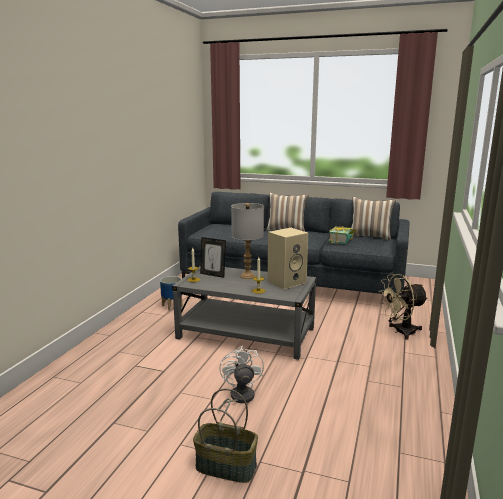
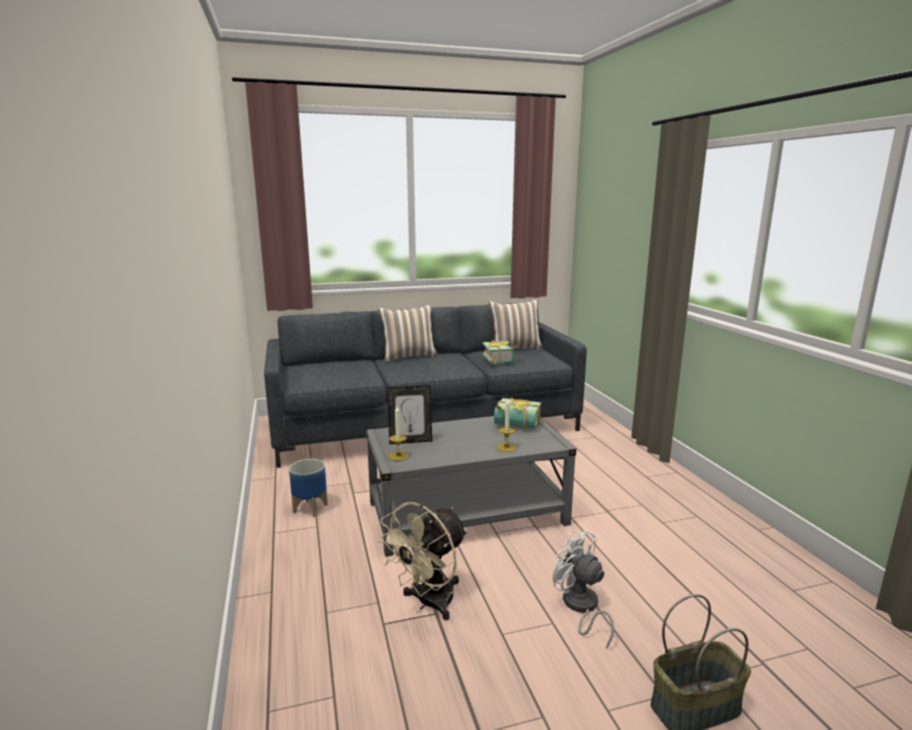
camera: 35 degrees left, 0 degrees up
grey table lamp [231,203,264,279] -> none
beige speaker [268,228,308,289] -> book [494,397,541,429]
beige fan [380,274,428,340] -> beige fan moved to [377,502,467,620]

